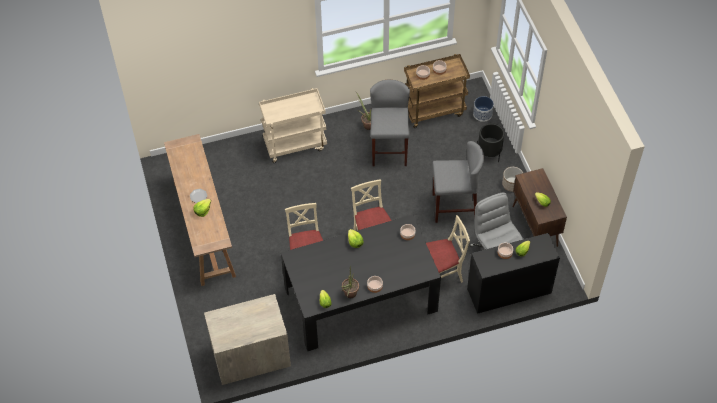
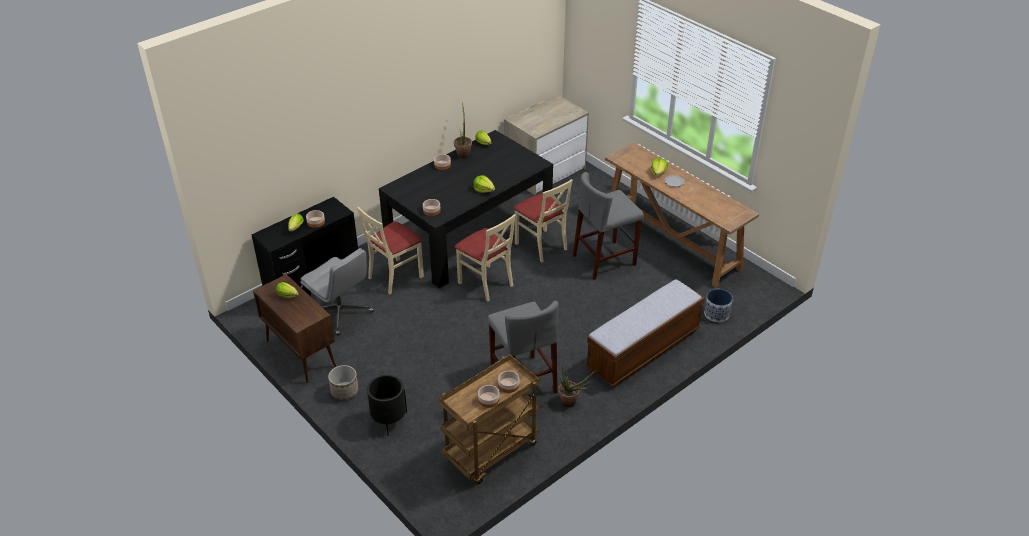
camera: 155 degrees right, 15 degrees down
beige cart [259,88,327,163] -> bench [586,279,705,387]
grey stool [432,141,484,223] -> grey stool moved to [573,172,644,280]
planter [473,96,494,122] -> planter moved to [704,289,733,322]

